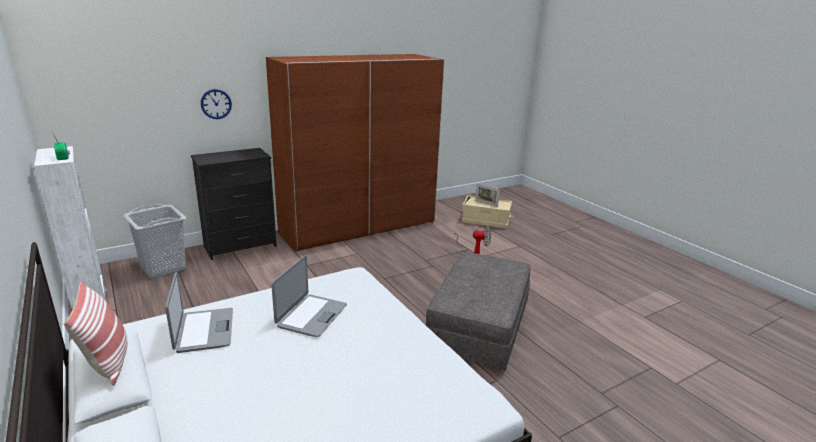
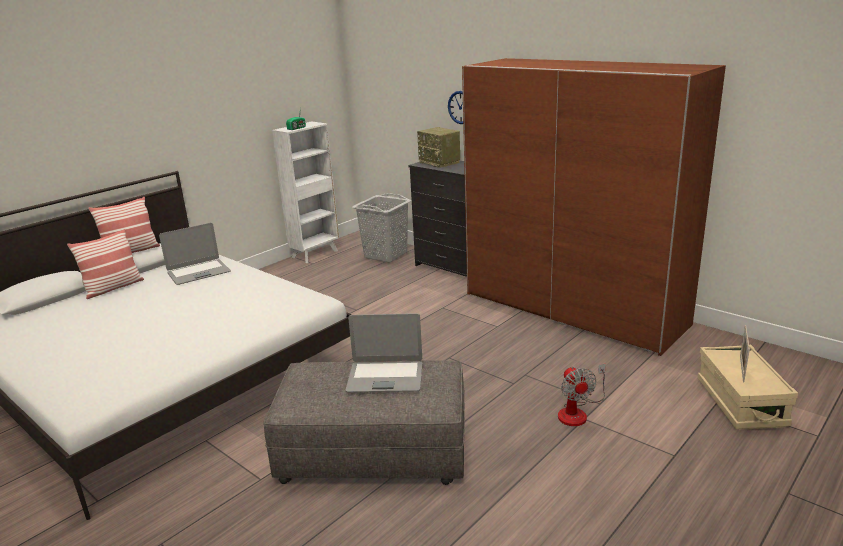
camera: 75 degrees right, 0 degrees up
laptop [271,256,347,337] -> laptop moved to [346,313,422,392]
none -> pillow [67,229,144,299]
none -> radio [417,127,460,168]

